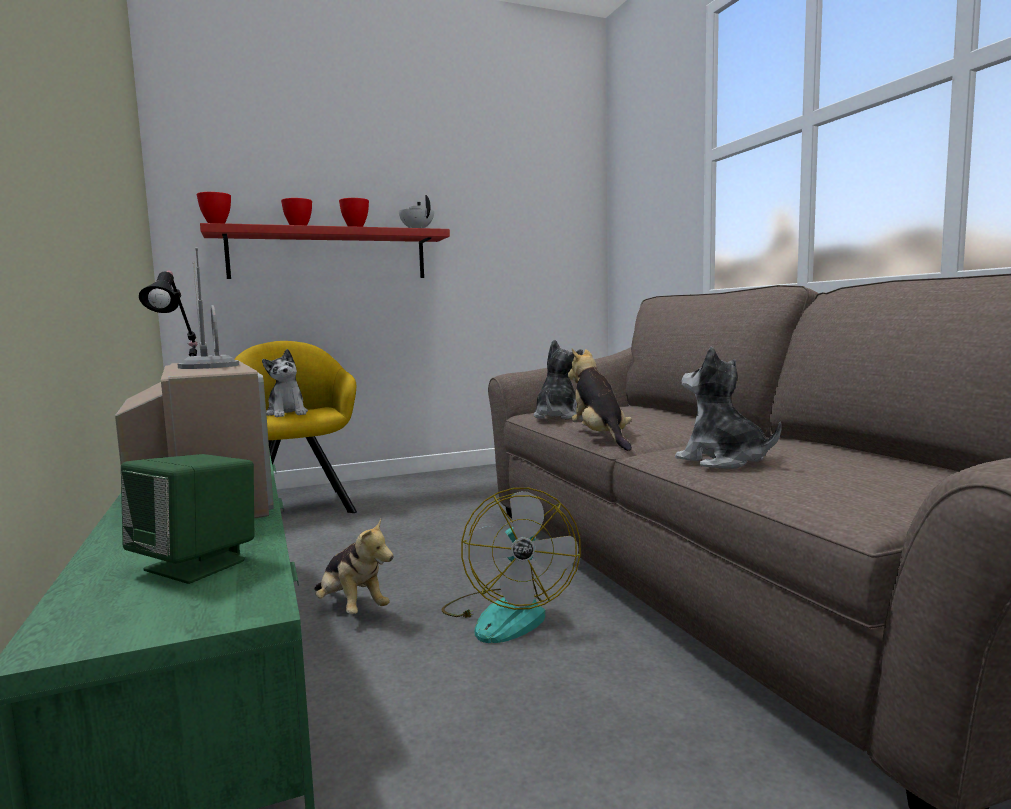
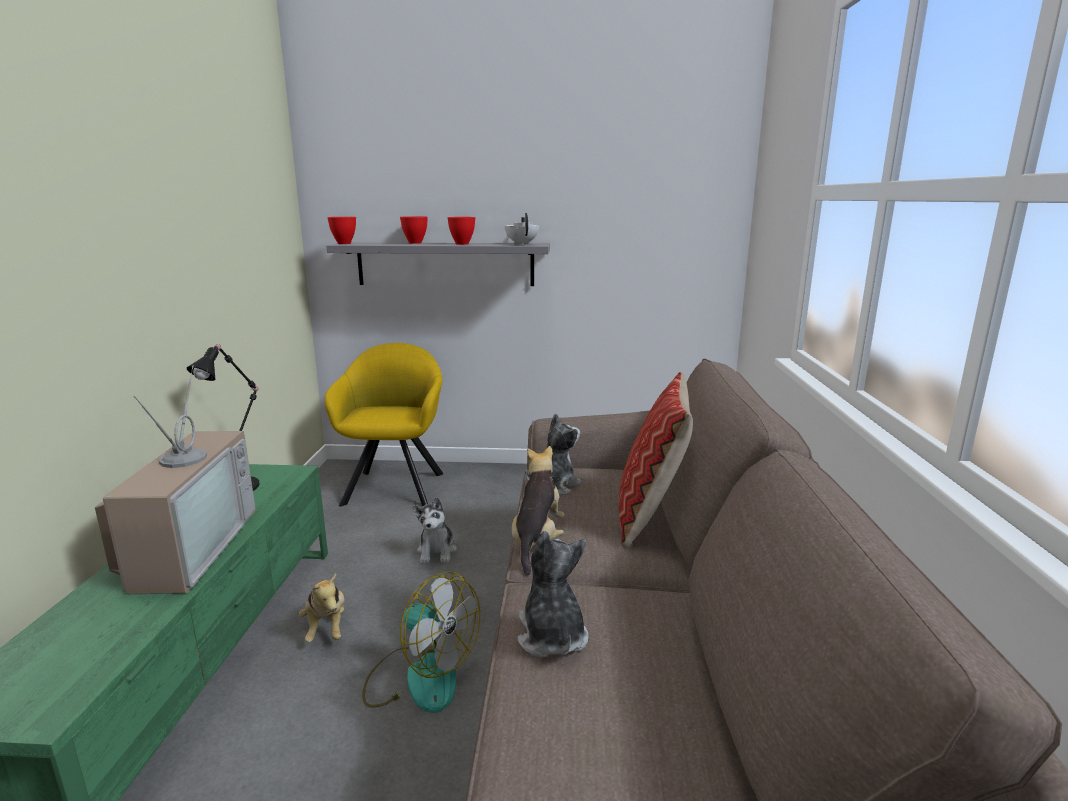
camera: 25 degrees right, 10 degrees up
green speaker [121,454,255,584] -> none
red shelf [200,223,450,279] -> grey shelf [326,242,550,286]
plush toy [262,349,308,417] -> plush toy moved to [413,497,457,564]
fan [442,488,581,643] -> fan turned 75 degrees counterclockwise [362,572,480,713]
none -> pillow [619,372,693,548]

